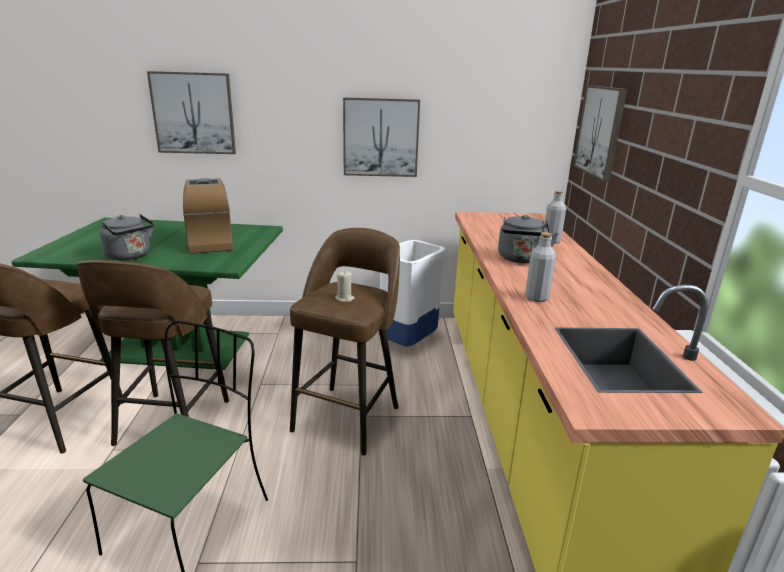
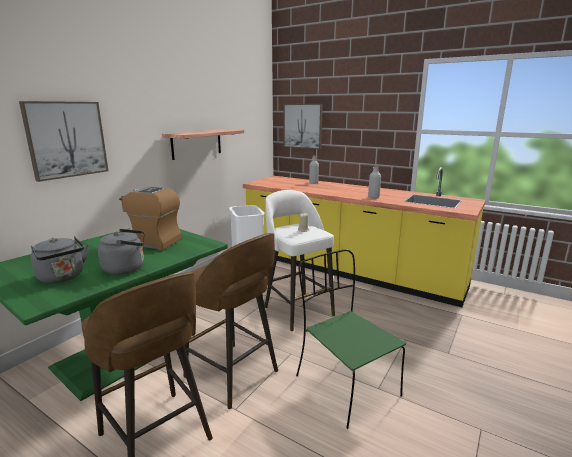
camera: 55 degrees left, 5 degrees down
brown stool [290,228,400,456] -> white stool [265,190,335,331]
picture [343,97,420,177] -> shelf [162,129,244,160]
grey kettle [498,215,559,263] -> grey kettle moved to [31,236,89,283]

